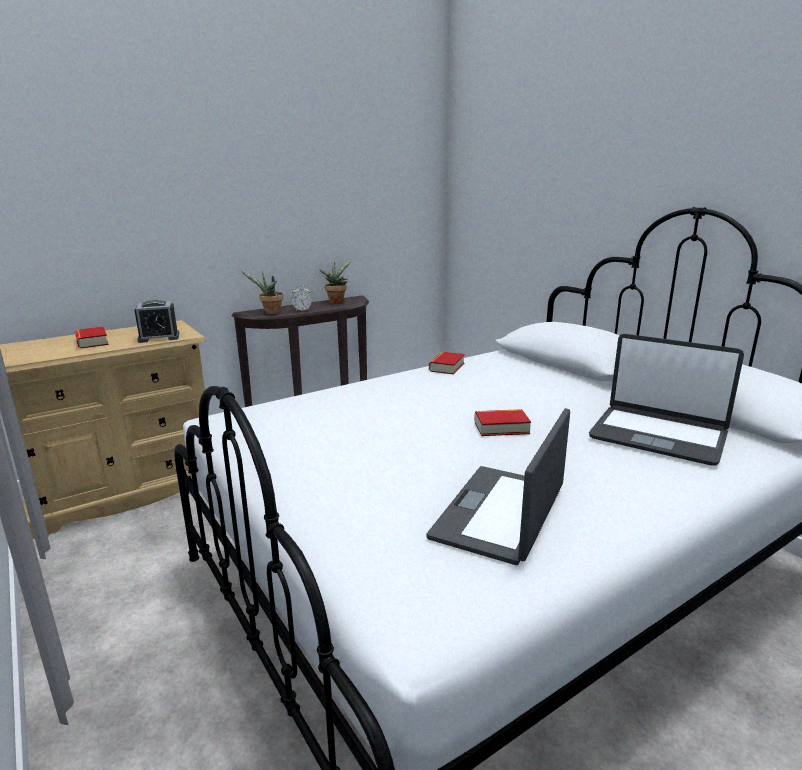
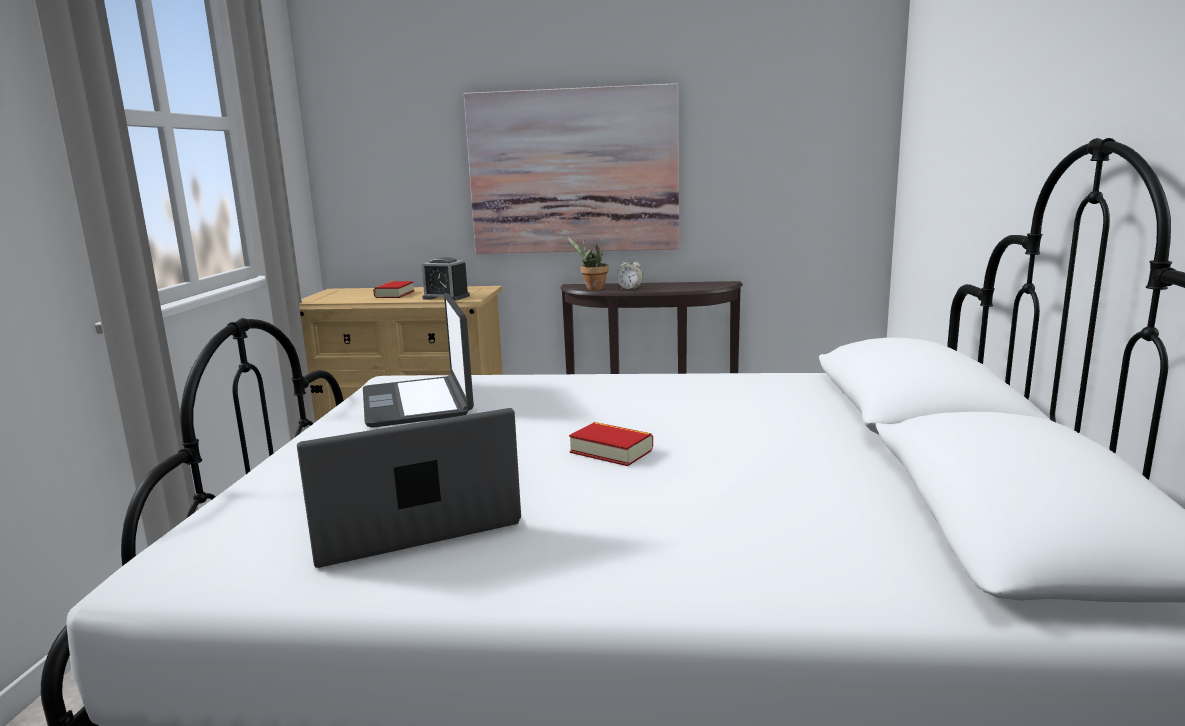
camera: 40 degrees right, 5 degrees down
potted plant [319,260,352,304] -> none
book [429,352,465,374] -> none
laptop [589,334,744,466] -> laptop moved to [363,293,474,428]
none -> picture [464,83,679,254]

